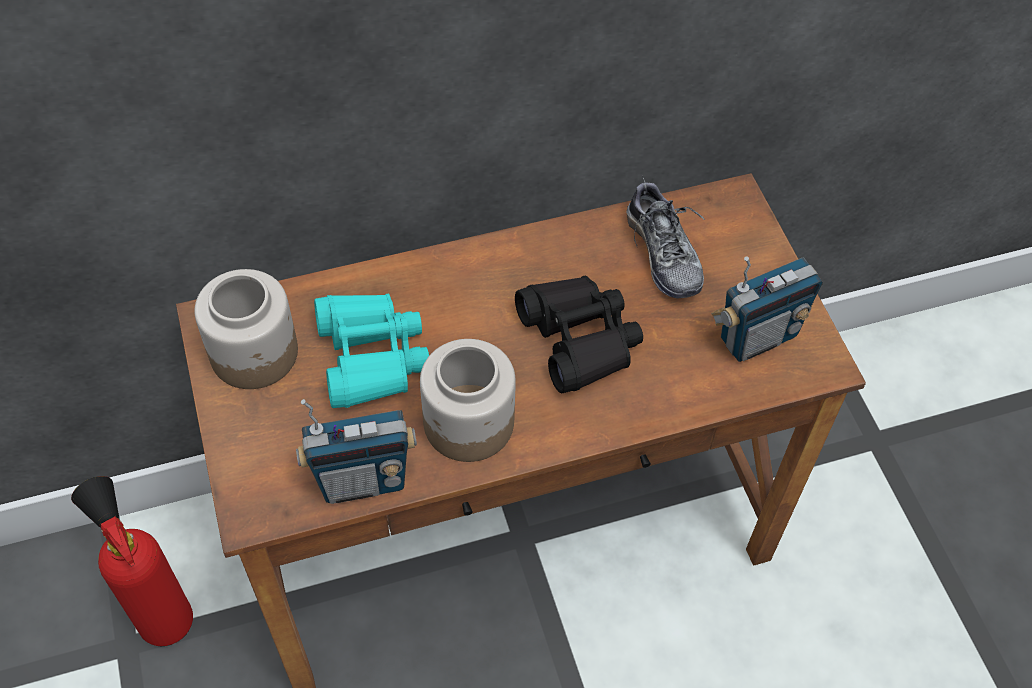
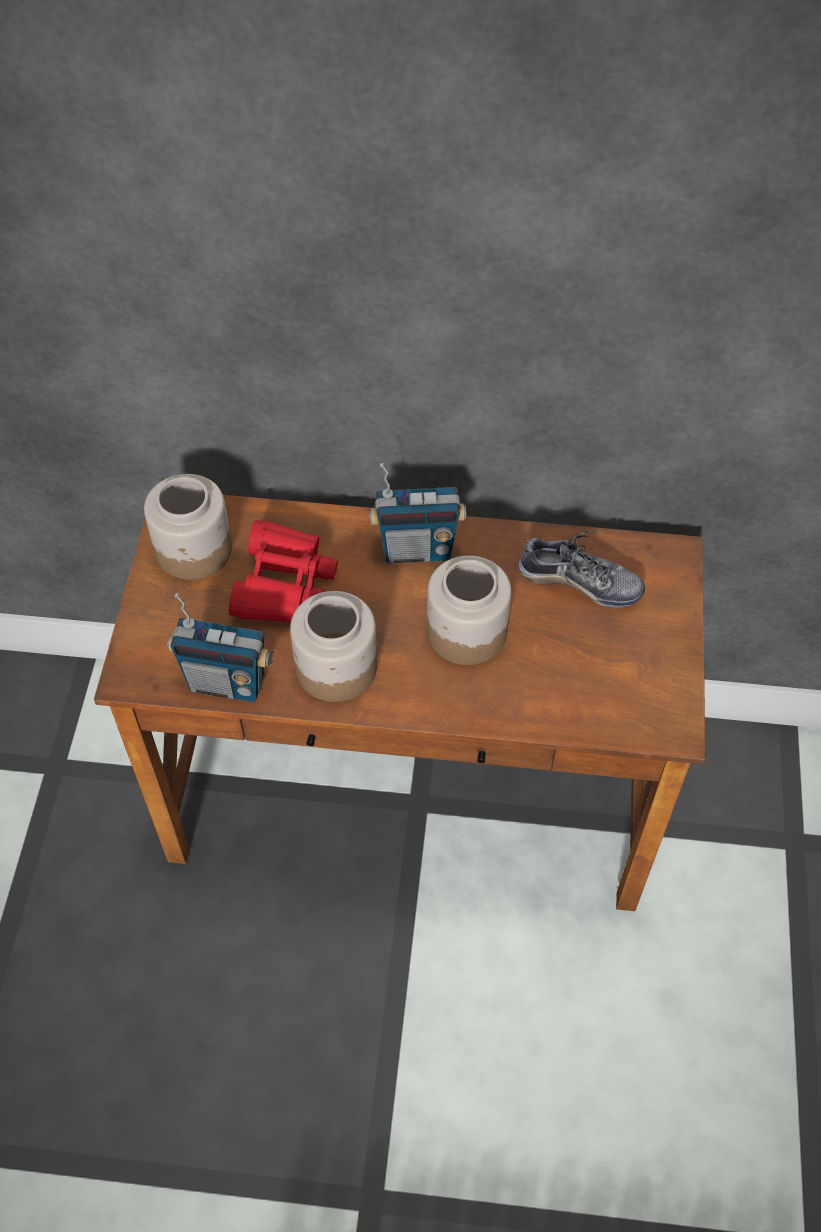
camera: 25 degrees right, 0 degrees up
fire extinguisher [71,476,193,646] -> none
turquoise binoculars [314,294,429,408] -> red binoculars [229,520,338,622]
black binoculars [515,276,643,393] -> jar [427,556,511,665]
shoe [626,176,705,299] -> shoe turned 75 degrees counterclockwise [519,530,645,608]
radio [711,256,823,362] -> radio moved to [369,463,466,563]

